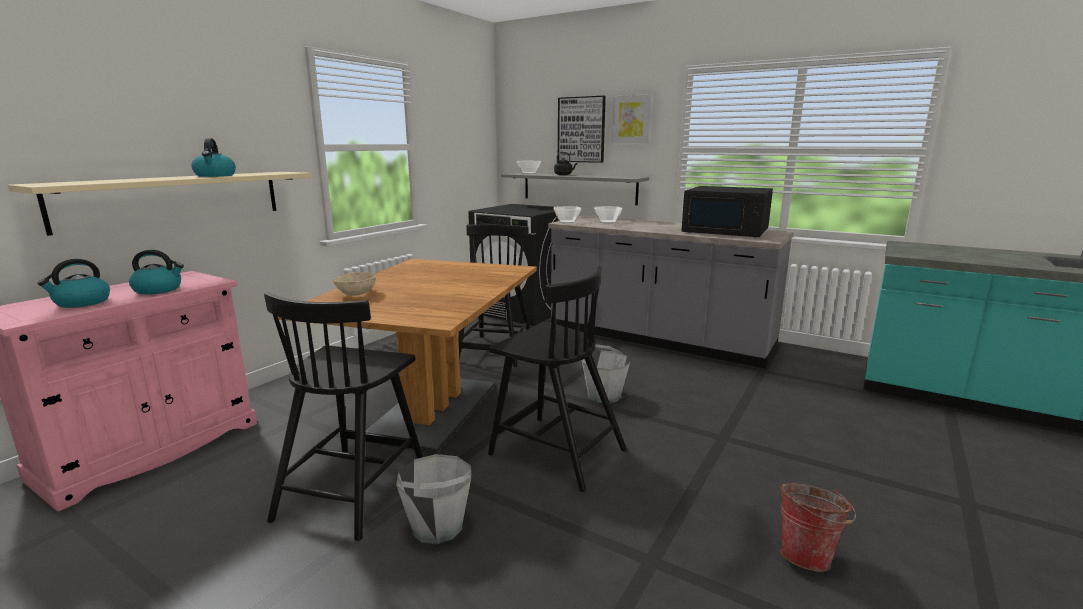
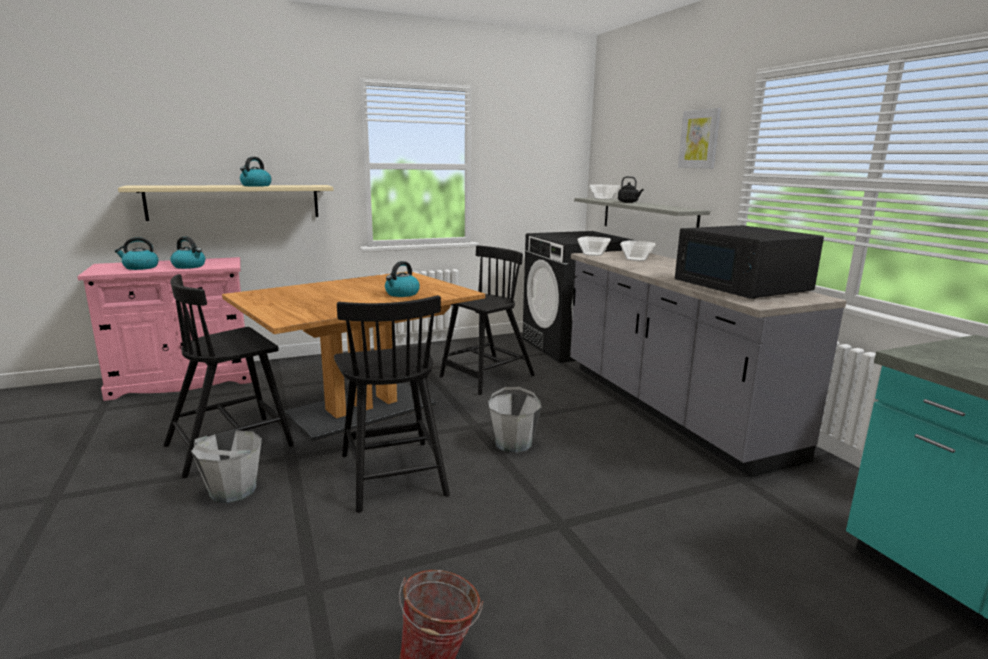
camera: 35 degrees right, 0 degrees up
beige bowl [333,272,376,296] -> none
picture [558,96,606,163] -> none
none -> kettle [385,261,420,297]

